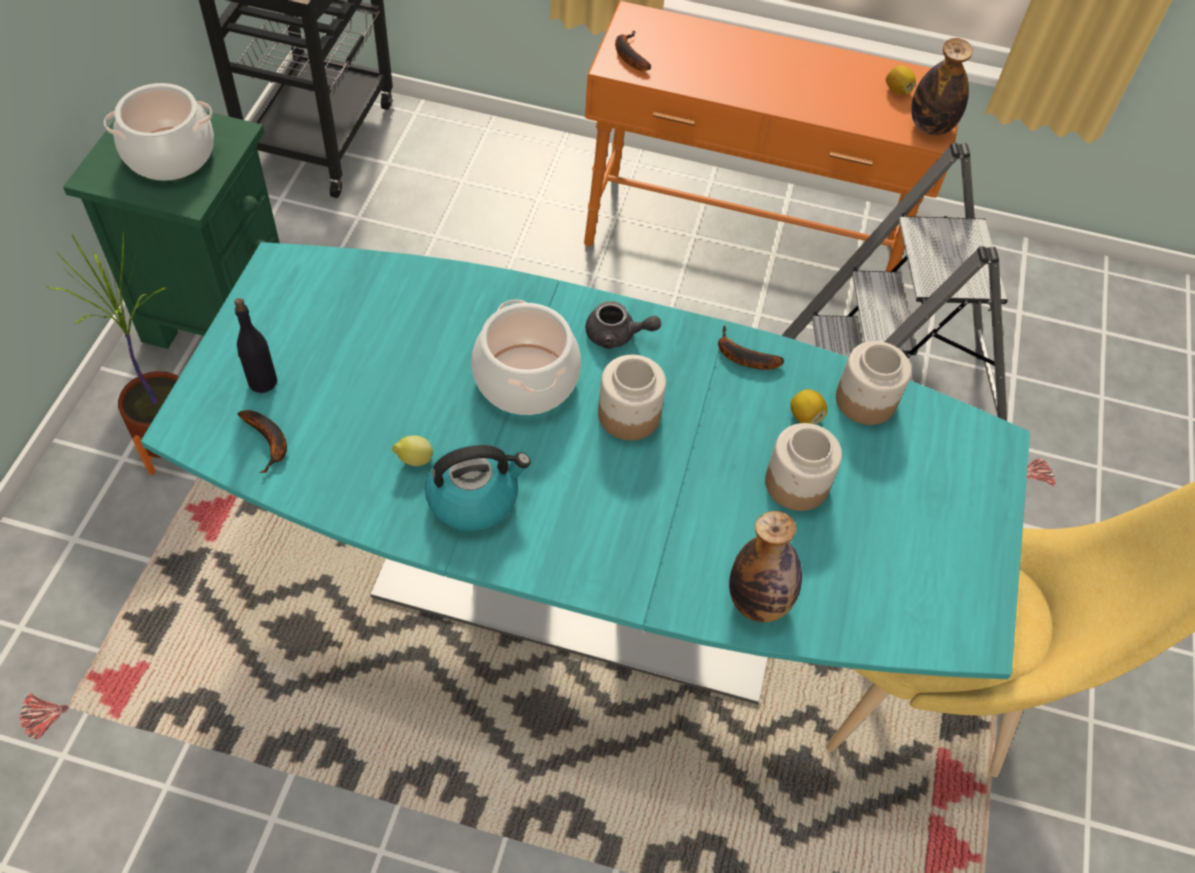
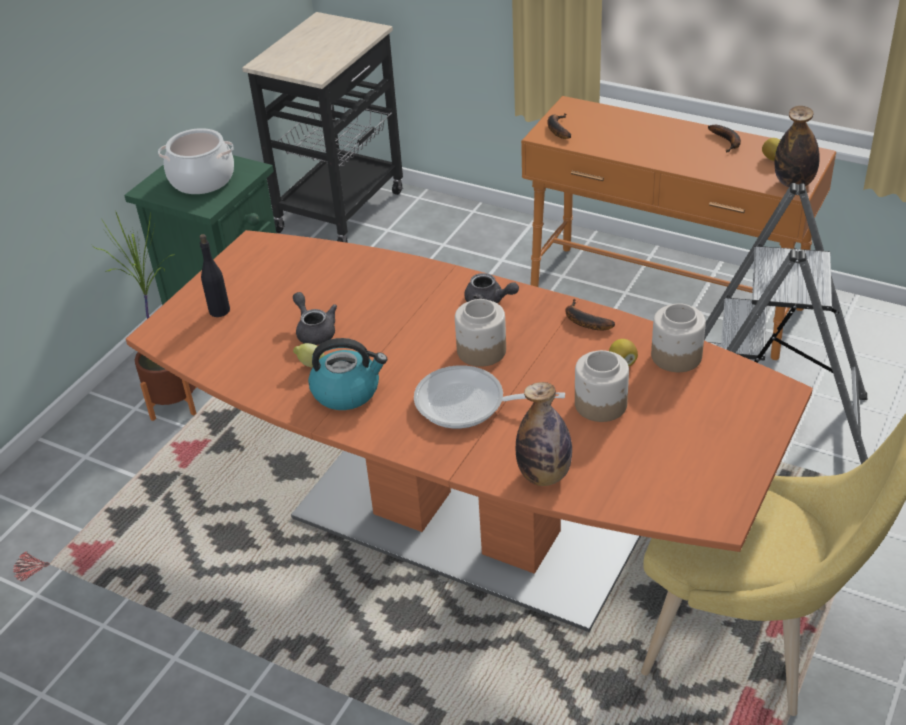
camera: 20 degrees right, 15 degrees down
turquoise dining table [141,242,1030,704] -> orange dining table [126,230,813,632]
banana [237,410,287,473] -> banana moved to [708,125,741,152]
cooking pot [471,299,581,415] -> none
none -> grey teapot [293,292,337,345]
none -> frying pan [414,365,565,429]

